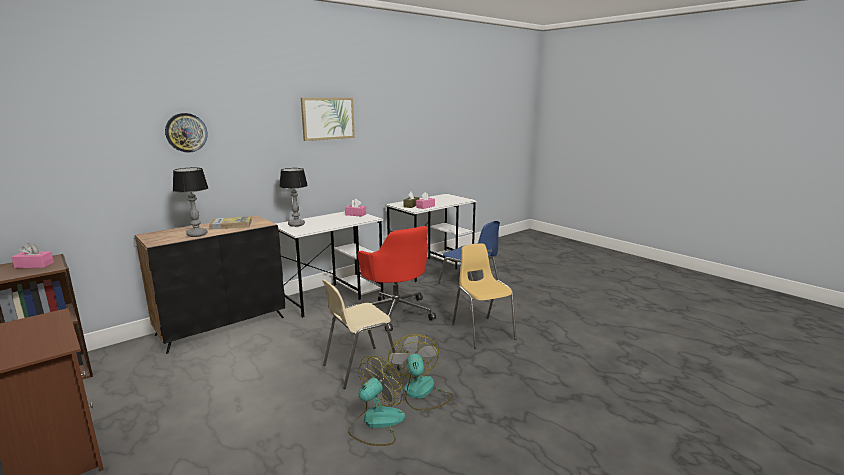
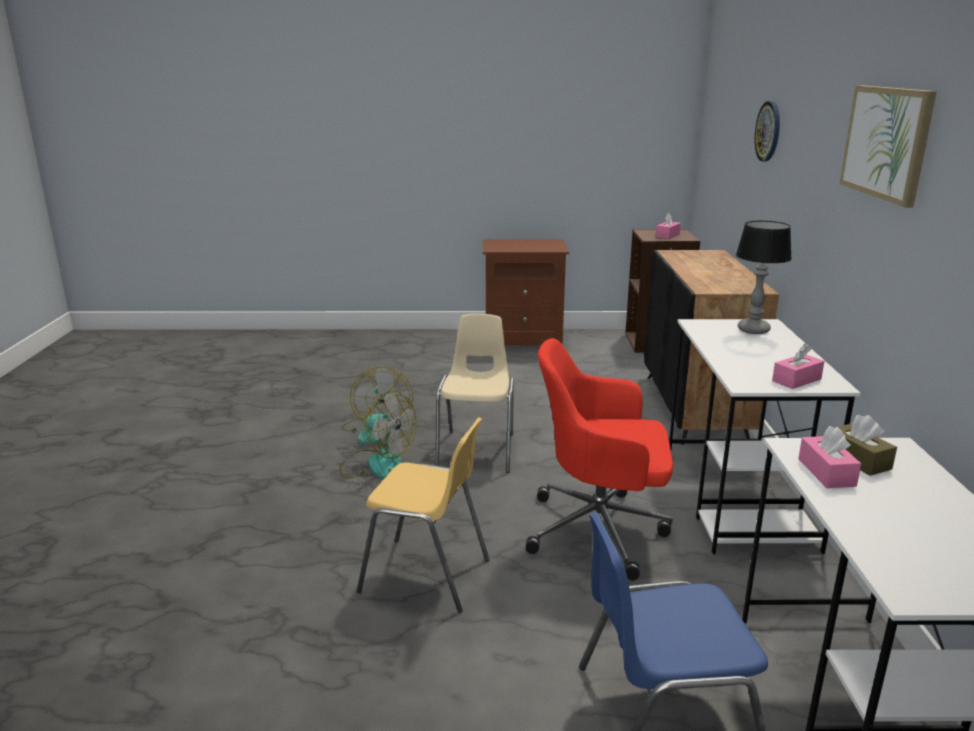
camera: 130 degrees right, 5 degrees up
table lamp [173,167,208,237] -> none
book [209,216,252,230] -> none

